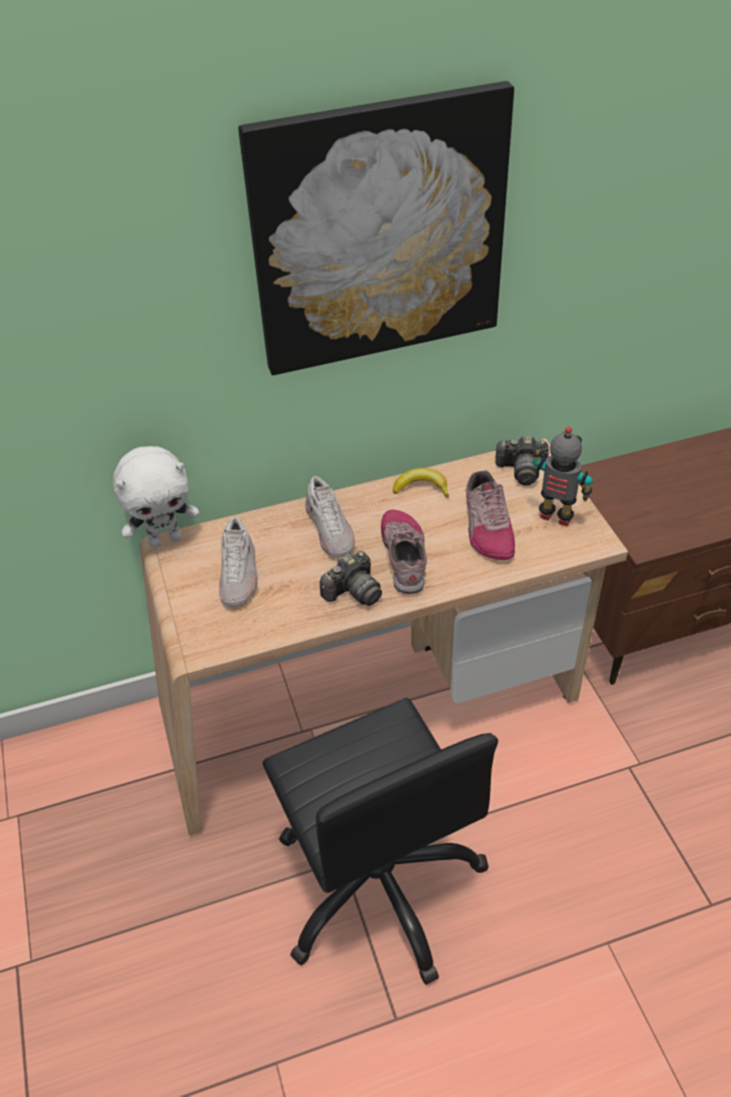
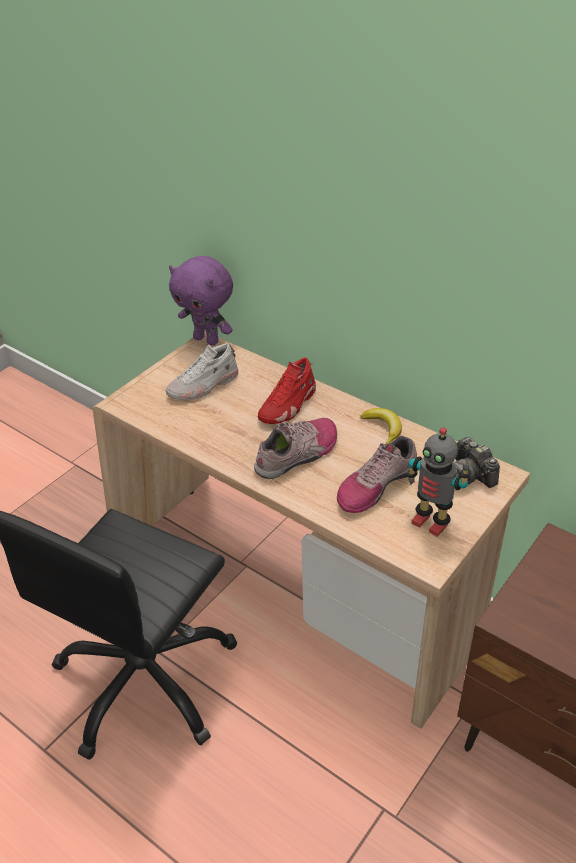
camera: 55 degrees right, 5 degrees down
white plush toy [113,446,199,549] -> purple plush toy [169,256,233,346]
picture [238,81,514,375] -> none
white shoe [305,476,355,558] -> red shoe [258,357,316,424]
camera [320,551,382,606] -> none
toy robot [533,427,593,526] -> toy robot turned 135 degrees clockwise [407,427,471,537]

